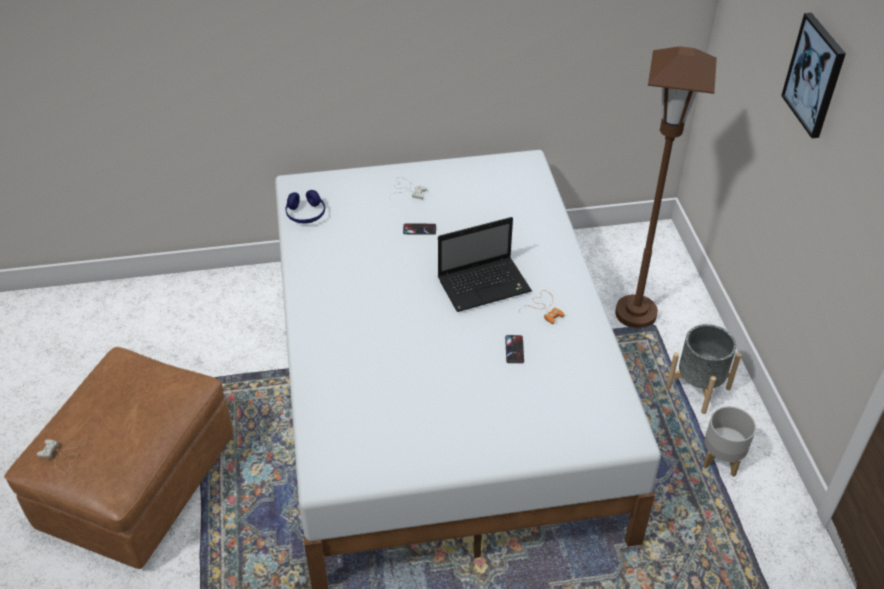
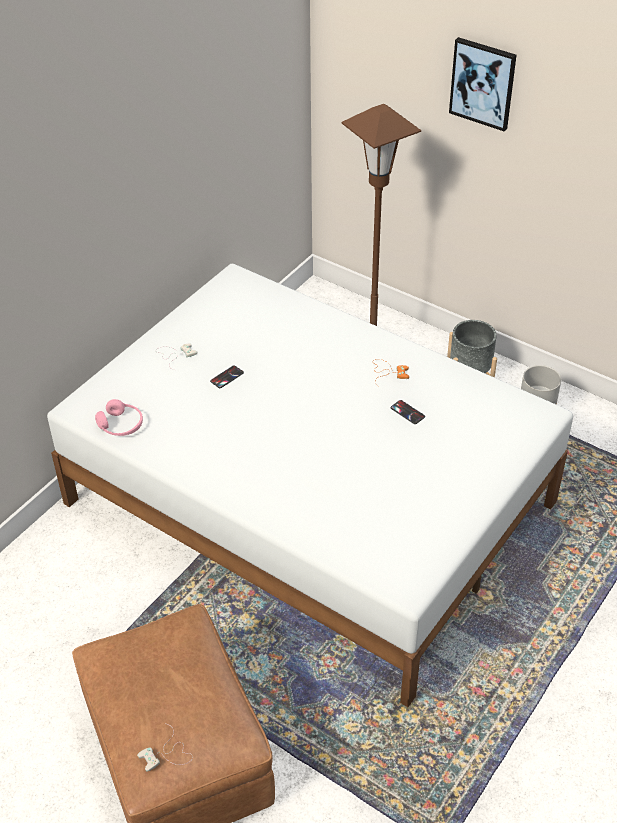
camera: 45 degrees left, 0 degrees up
blue headphones [286,190,325,224] -> pink headphones [95,399,143,436]
laptop [438,217,532,312] -> none

